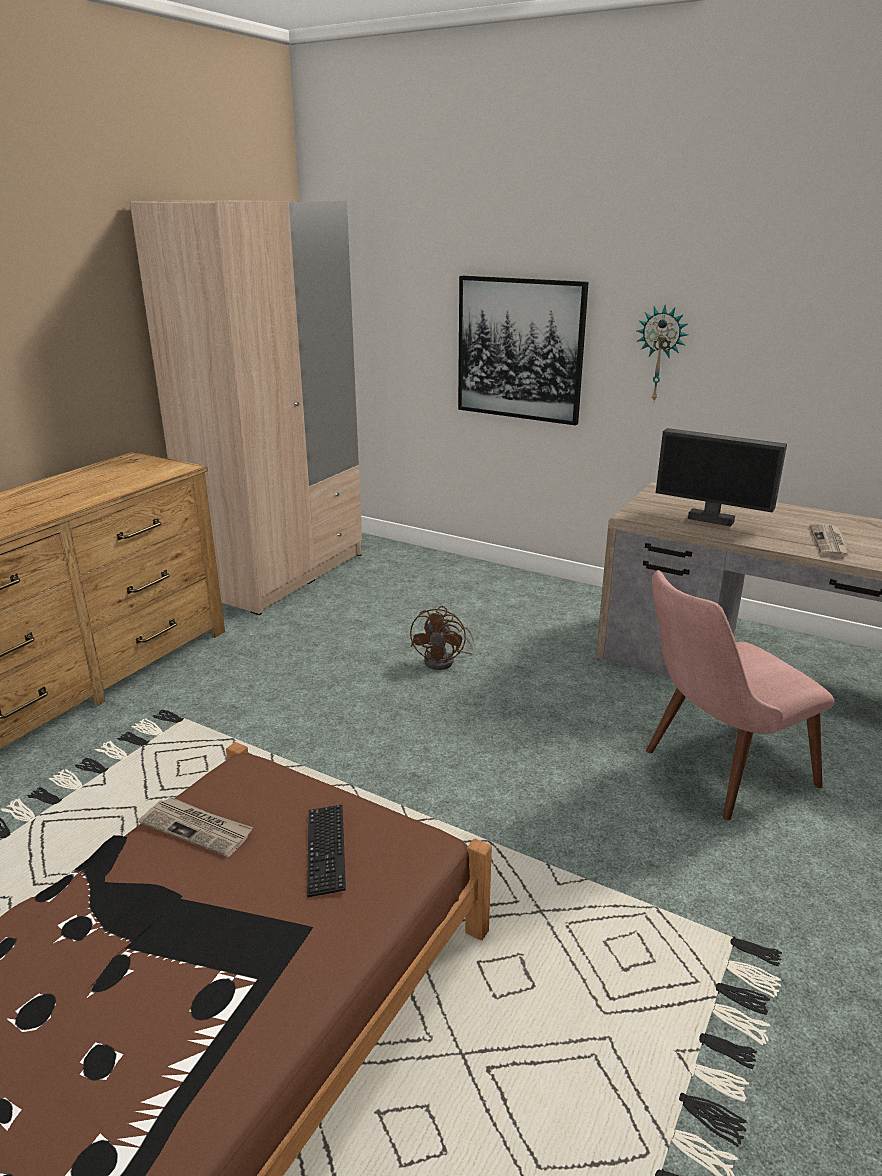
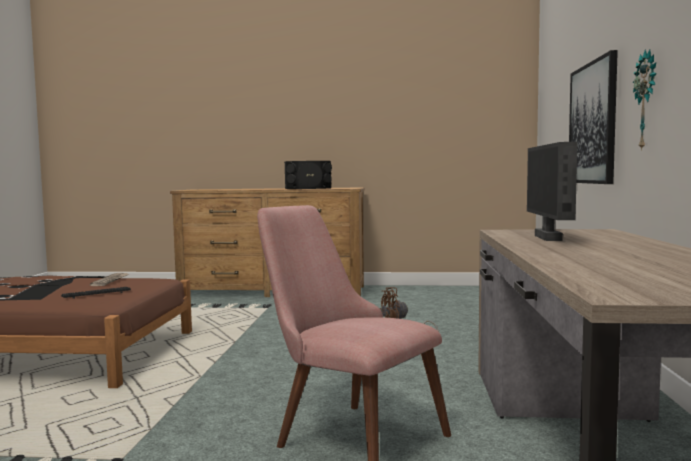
camera: 65 degrees right, 20 degrees down
beige wardrobe [130,200,362,615] -> none
newspaper [809,523,850,557] -> none
none -> black speaker [284,161,332,189]

